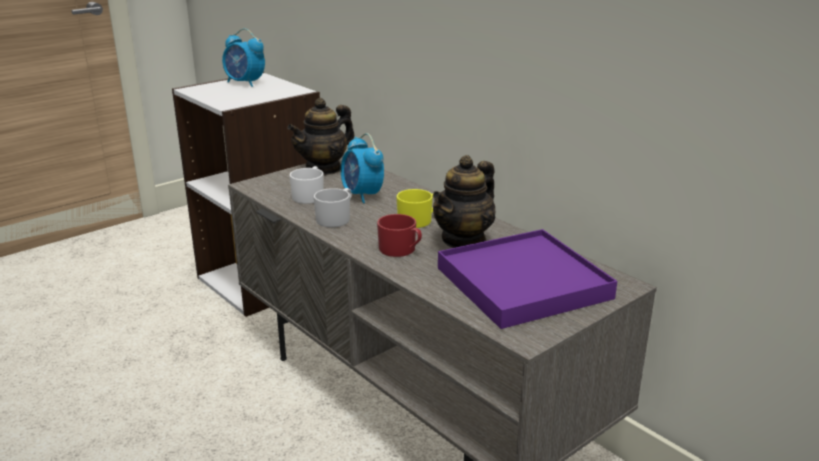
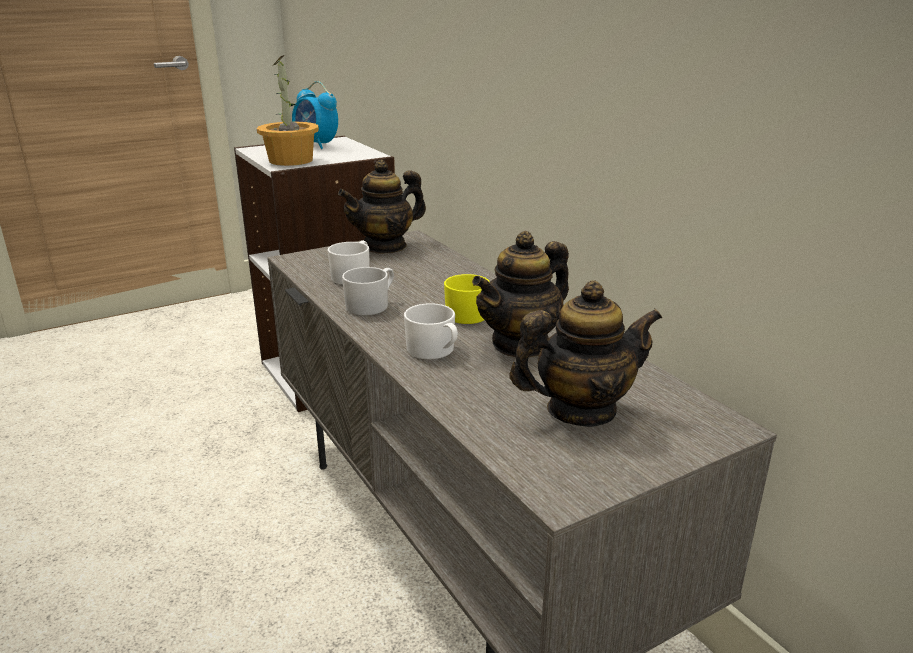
camera: 10 degrees right, 0 degrees up
alarm clock [341,133,384,203] -> none
red mug [377,214,422,257] -> white mug [404,303,458,359]
purple tray [438,229,617,329] -> teapot [509,280,663,427]
none -> potted plant [257,55,319,166]

